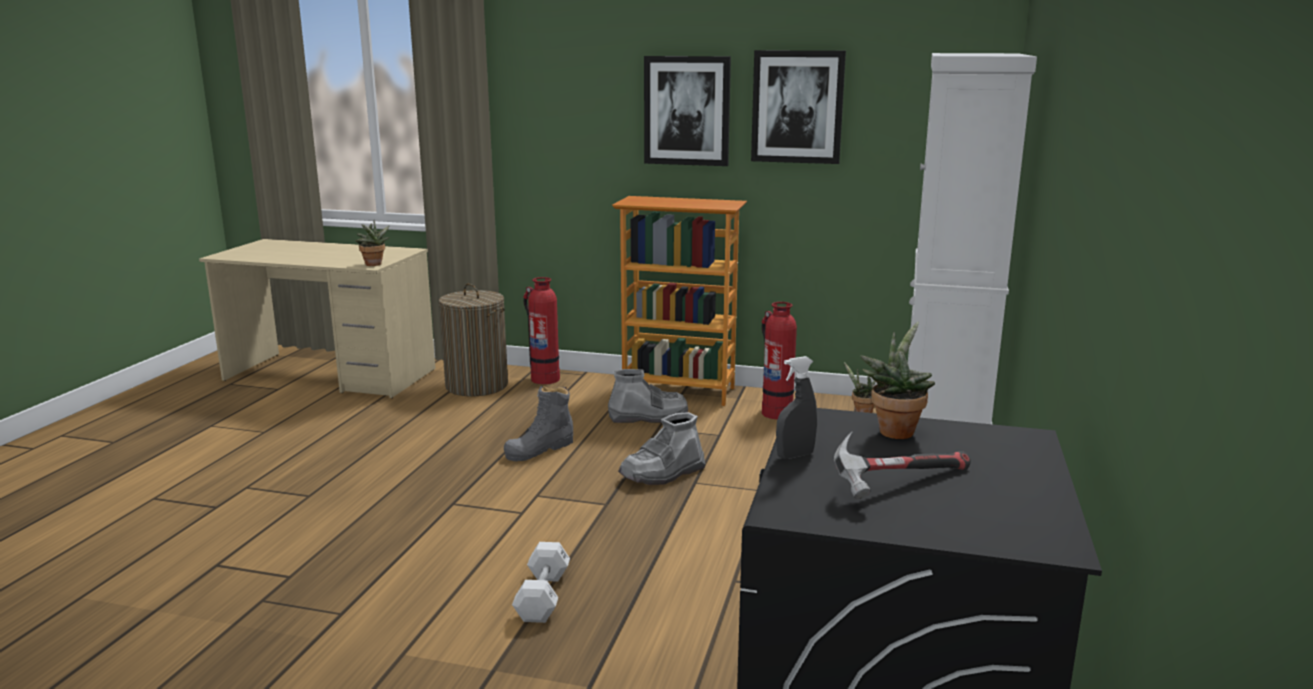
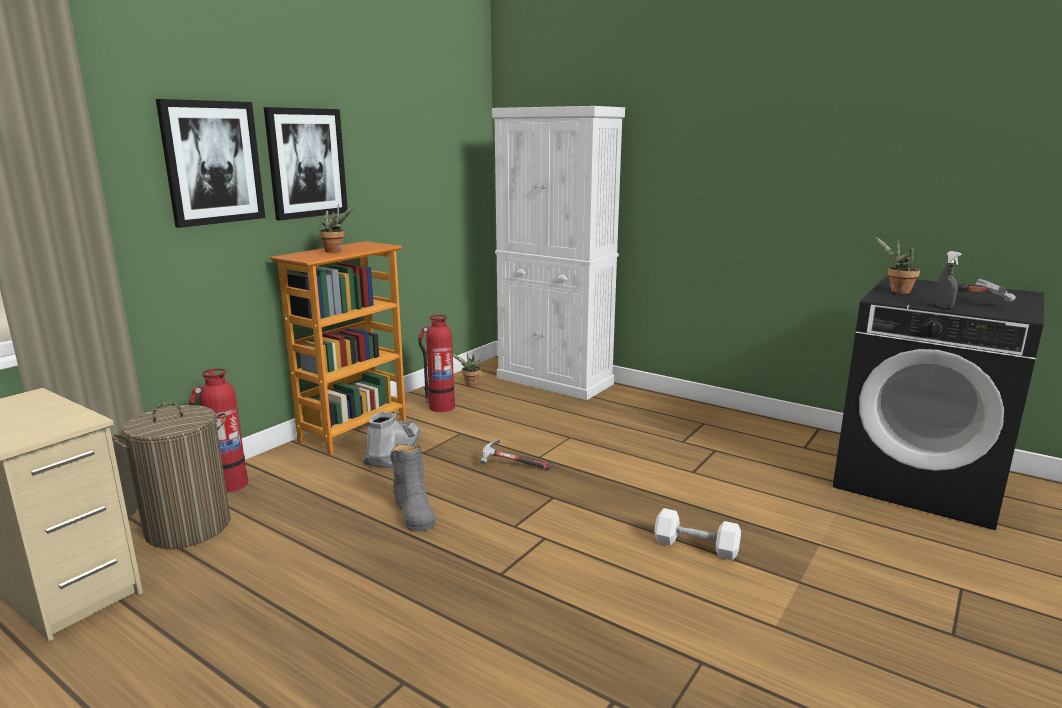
camera: 70 degrees left, 0 degrees up
potted plant [355,220,390,266] -> potted plant moved to [319,204,355,253]
grey boot [618,412,705,485] -> hammer [480,440,552,470]
picture [751,50,846,164] -> picture moved to [156,99,265,228]

